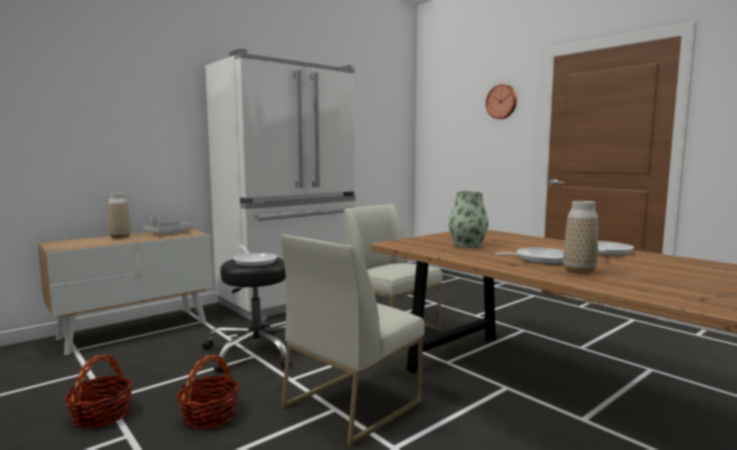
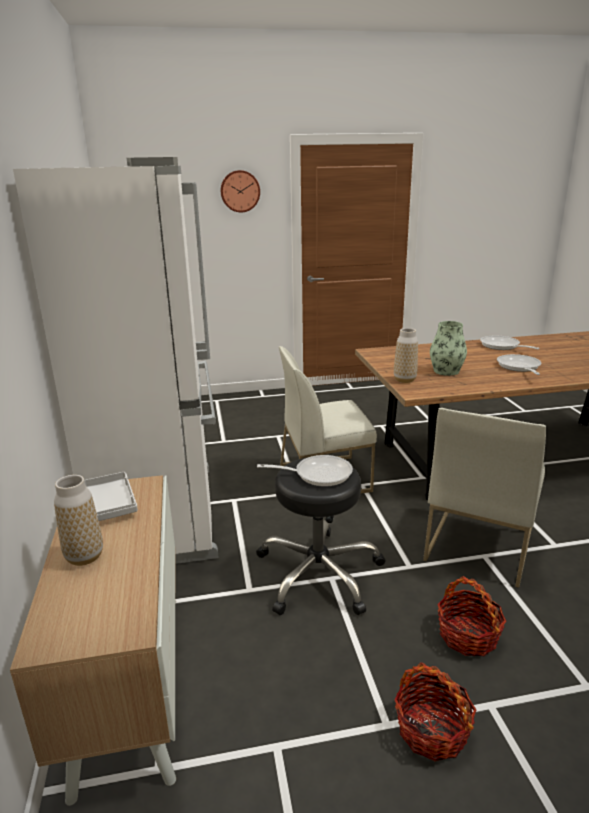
camera: 60 degrees left, 15 degrees up
white chair [280,234,425,446] -> white chair turned 45 degrees clockwise [423,408,546,588]
vase [563,201,598,274] -> vase moved to [394,328,418,383]

